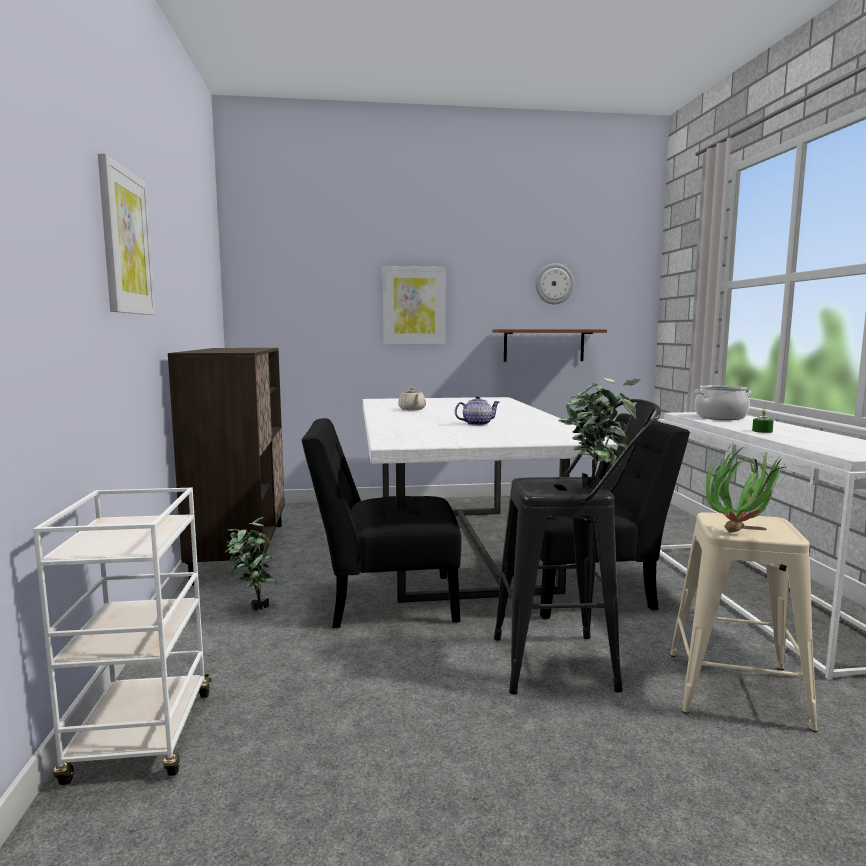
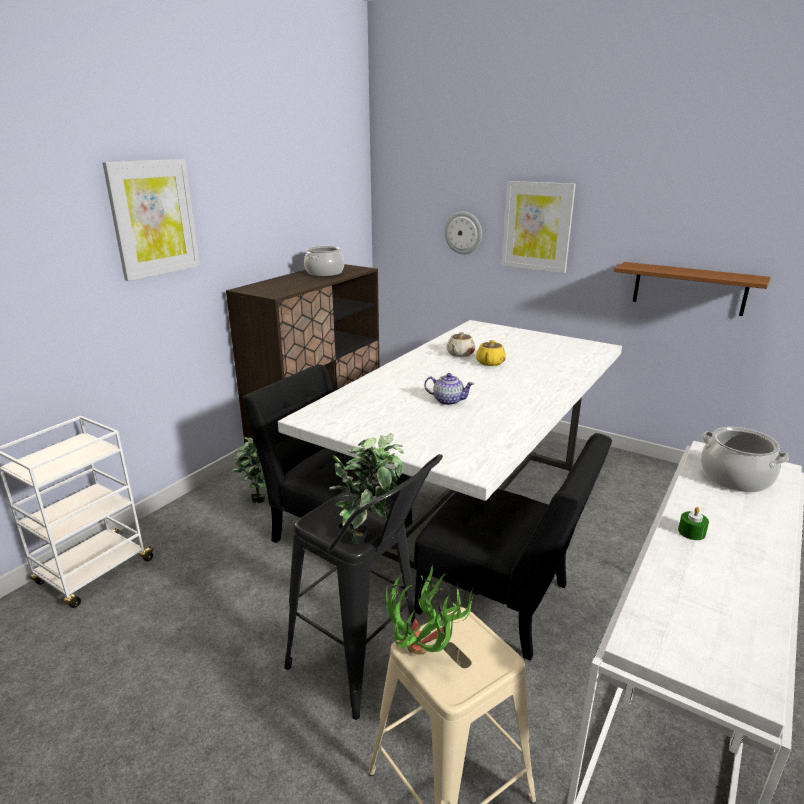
camera: 40 degrees right, 15 degrees up
wall clock [535,263,574,304] -> wall clock moved to [445,211,482,255]
none -> cooking pot [304,246,344,276]
none -> yellow teapot [476,340,506,366]

